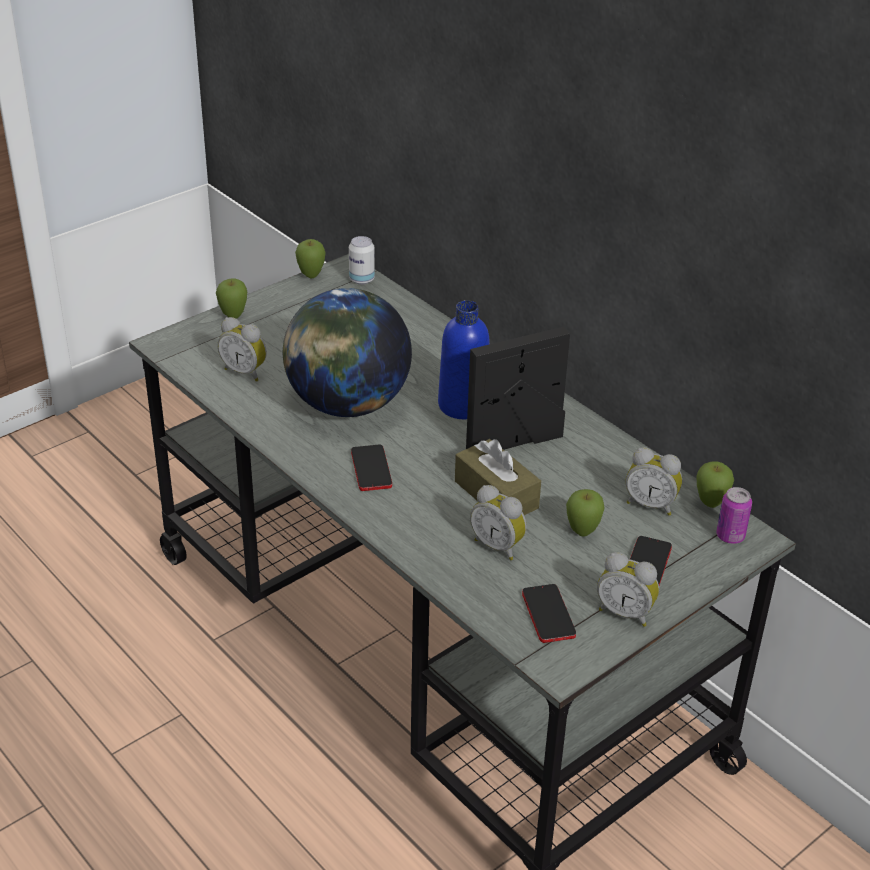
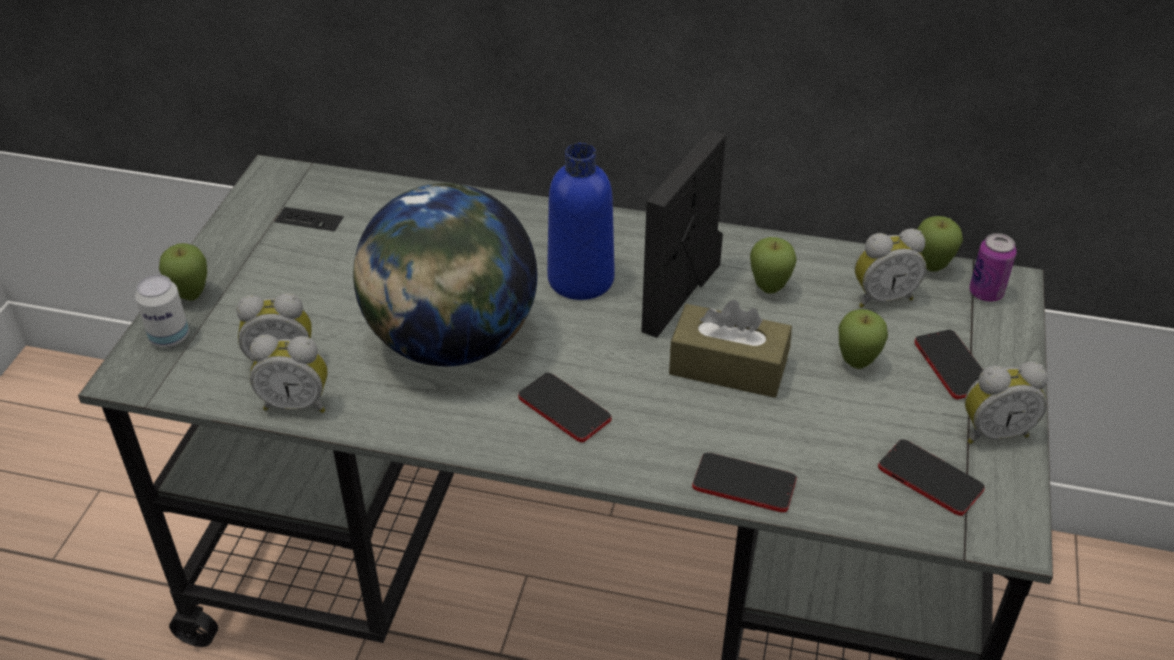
camera: 35 degrees left, 5 degrees up
apple [295,239,326,278] -> apple moved to [750,237,797,294]
can [349,236,375,285] -> can moved to [135,275,189,347]
alarm clock [470,485,527,560] -> alarm clock moved to [250,334,328,413]
none -> phone [692,453,797,512]

